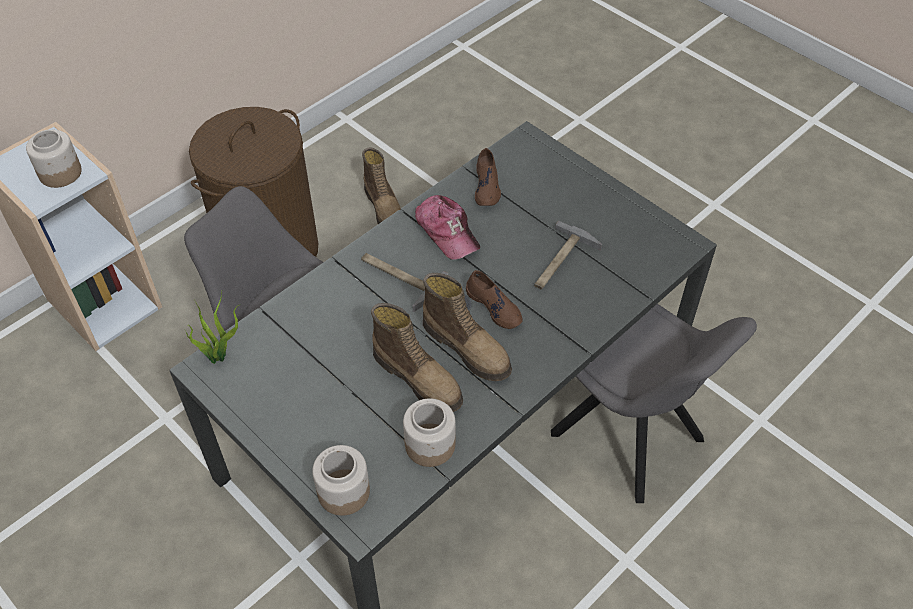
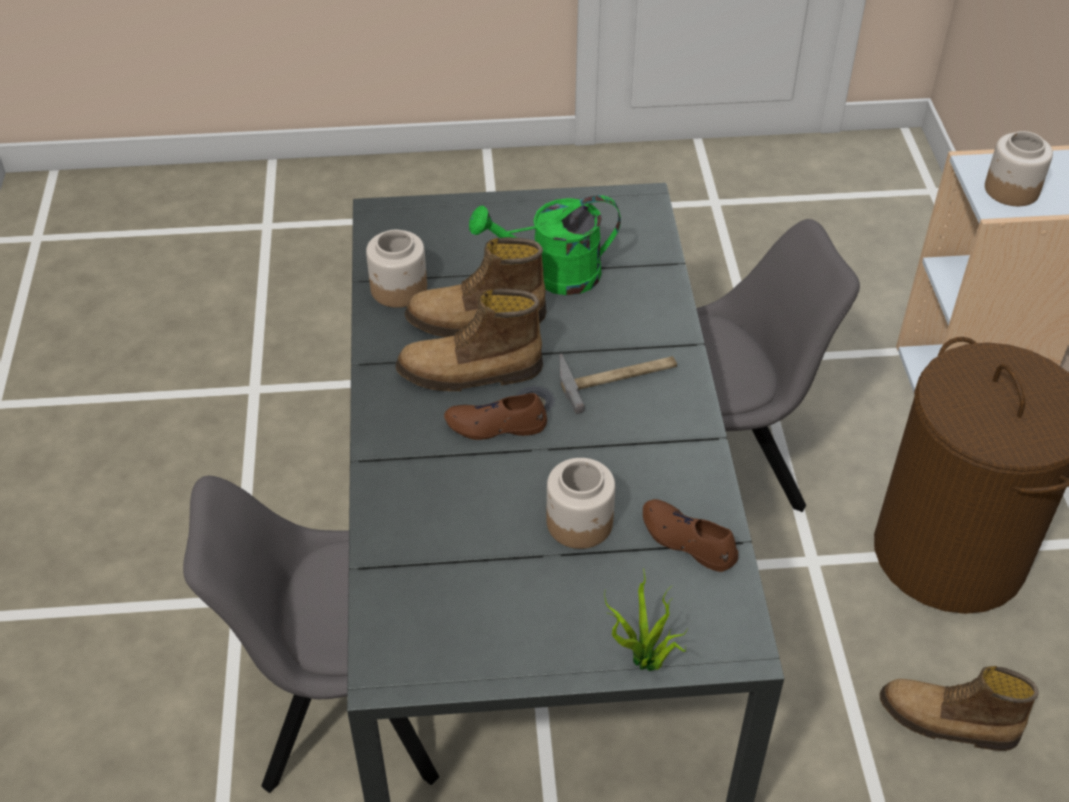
camera: 130 degrees right, 5 degrees down
potted plant [185,294,239,364] -> potted plant moved to [604,573,688,671]
jar [312,445,370,516] -> jar moved to [547,458,615,549]
cap [415,195,480,260] -> none
hammer [534,221,602,290] -> none
none -> green watering can [469,195,621,295]

